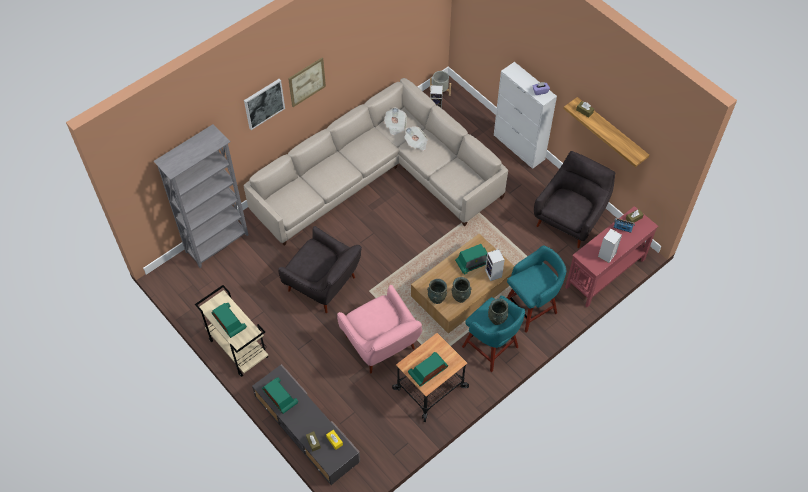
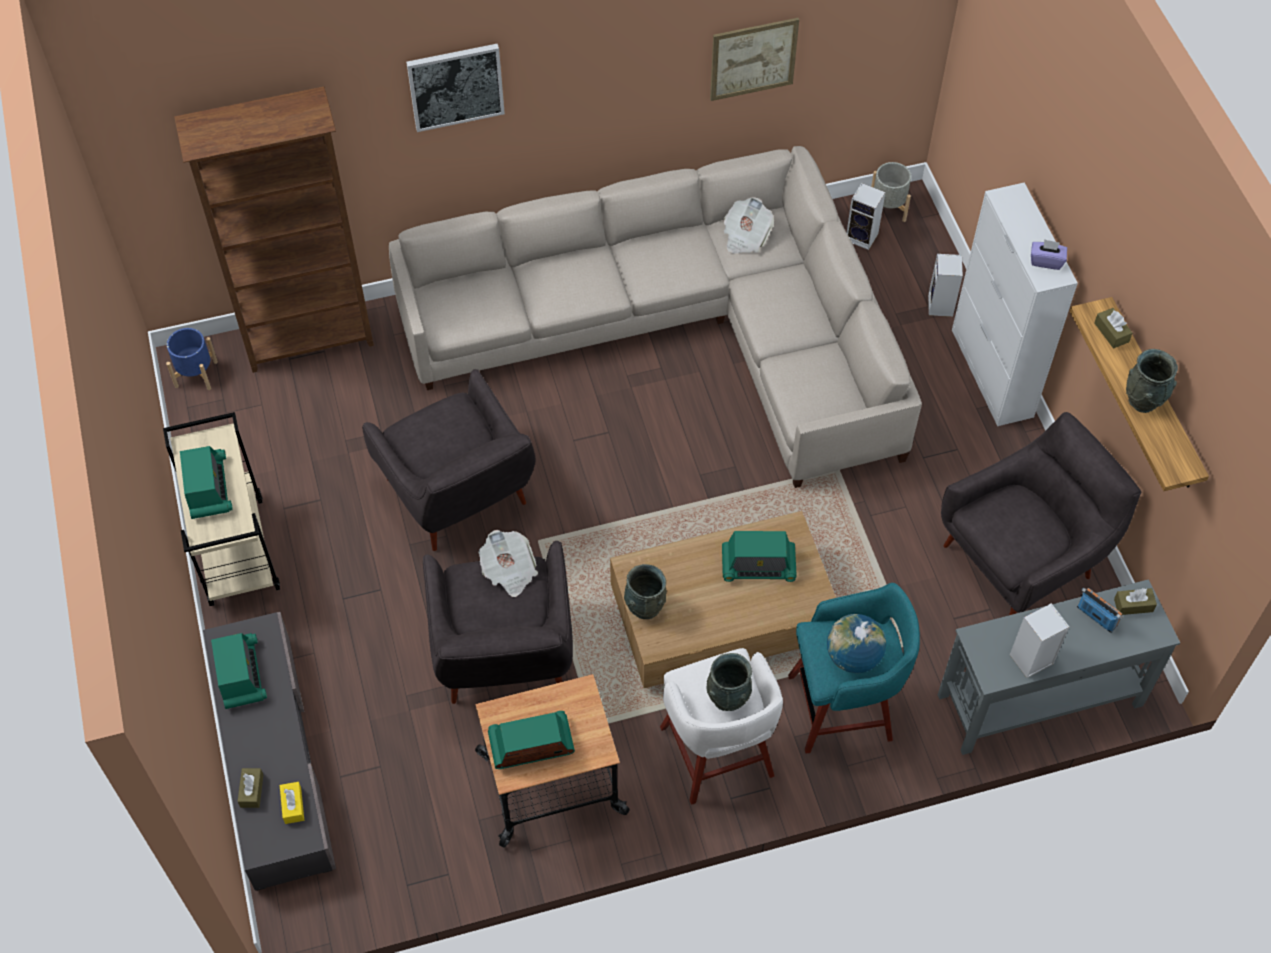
camera: 25 degrees right, 0 degrees up
grey bookcase [154,124,248,268] -> brown bookcase [174,87,374,373]
picture [288,57,326,107] -> picture moved to [710,18,799,101]
pink armchair [337,285,422,373] -> grey armchair [423,541,573,704]
newspaper [405,126,428,151] -> newspaper moved to [478,530,538,597]
grey vase [451,277,471,303] -> grey vase moved to [1126,349,1178,413]
turquoise stool [462,296,525,372] -> white stool [660,648,783,805]
speaker [485,249,505,281] -> speaker moved to [928,254,963,317]
red console table [565,206,658,307] -> grey console table [938,579,1180,755]
none -> blue planter [166,328,218,390]
none -> globe [827,614,886,673]

